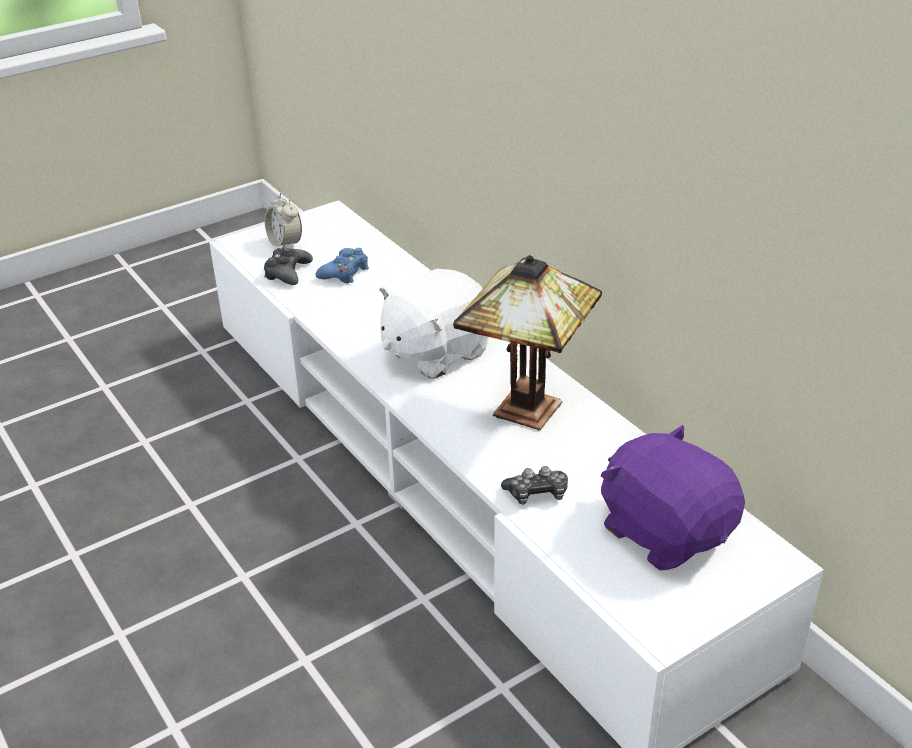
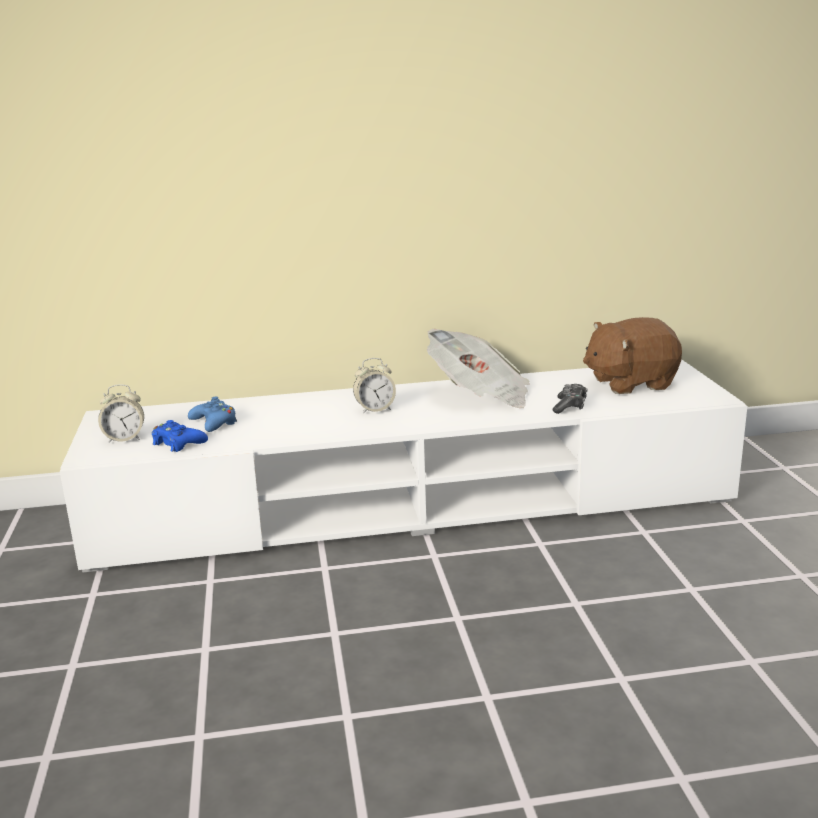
camera: 65 degrees left, 15 degrees down
black game controller [264,247,313,285] -> blue game controller [152,420,208,452]
white plush toy [379,269,489,379] -> alarm clock [353,358,396,414]
table lamp [453,255,602,431] -> newspaper [427,329,530,408]
purple plush toy [601,425,745,570] -> brown plush toy [583,317,682,394]

